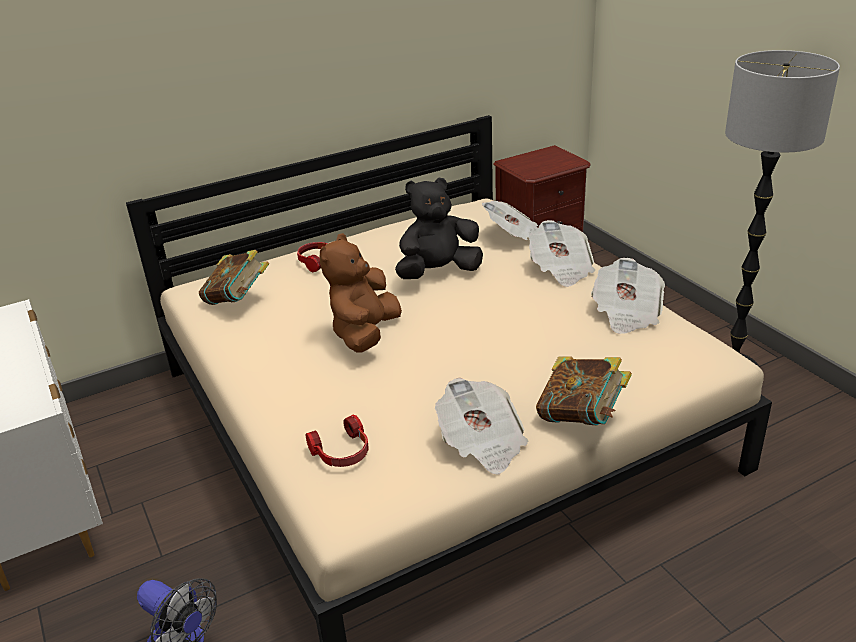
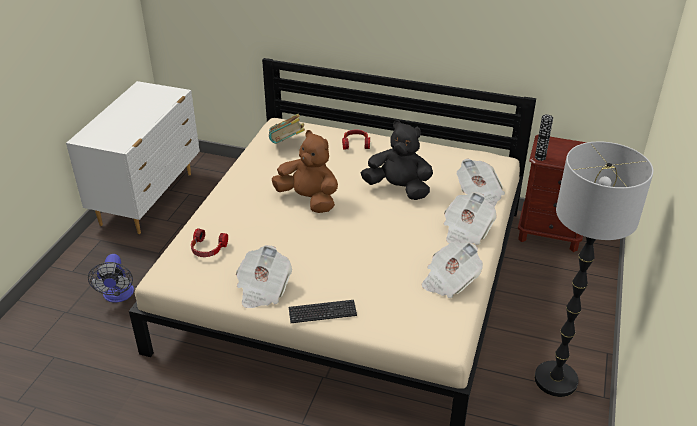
camera: 45 degrees right, 5 degrees up
brown plush toy [319,233,402,352] -> brown plush toy turned 60 degrees clockwise [272,130,338,213]
book [536,356,632,425] -> keyboard [289,300,357,323]
none -> vase [535,115,553,161]

